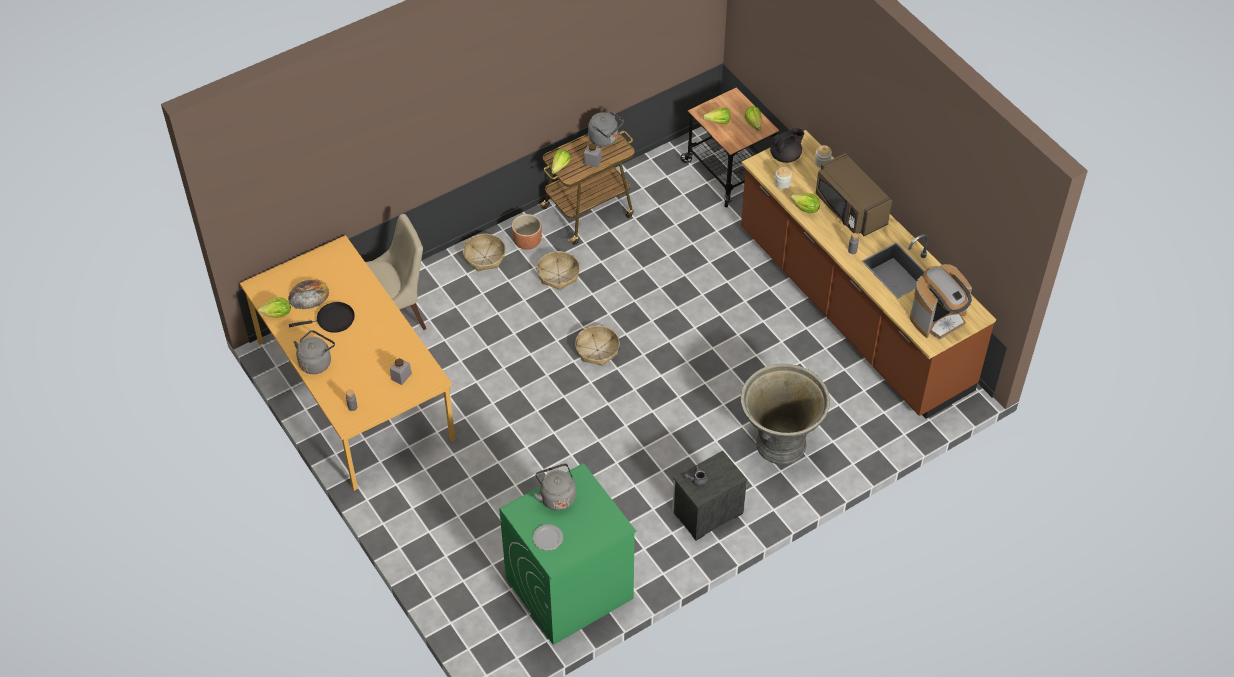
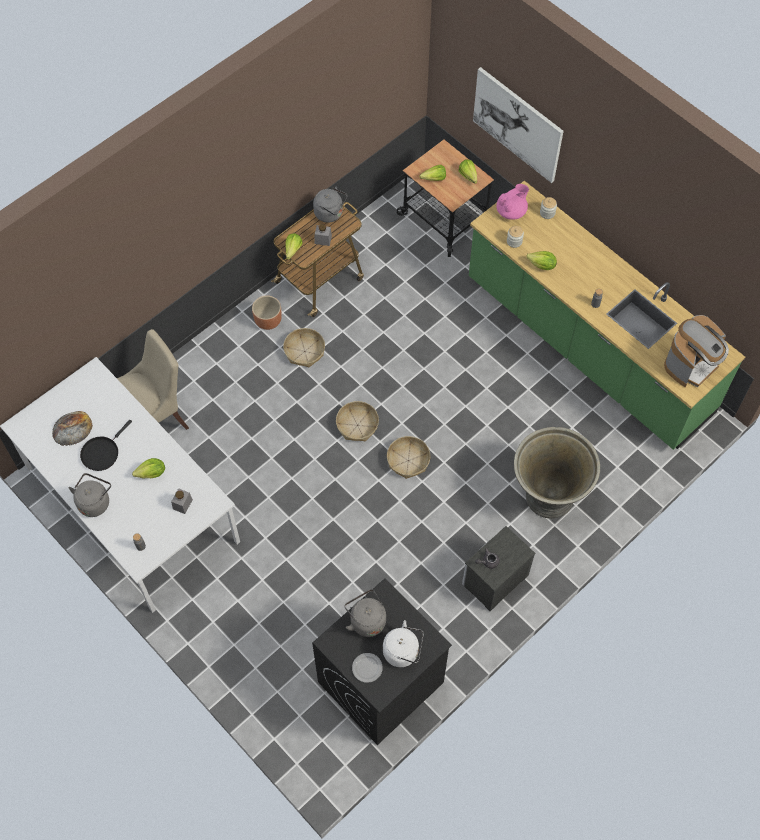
camera: 10 degrees left, 10 degrees up
orange dining table [240,235,455,491] -> white dining table [0,357,240,613]
lettuce [258,297,291,318] -> lettuce moved to [132,458,165,479]
black frying pan [289,302,355,333] -> black frying pan turned 150 degrees clockwise [80,420,132,471]
basket [463,234,506,272] -> basket moved to [387,436,430,479]
green washing machine [499,463,636,645] -> black washing machine [312,578,452,745]
brown counter [741,130,996,419] -> green counter [469,180,745,450]
black teapot [770,128,804,163] -> pink teapot [496,184,529,220]
brown microwave [816,153,892,236] -> none
none -> white kettle [383,620,424,667]
none -> picture [473,67,564,183]

